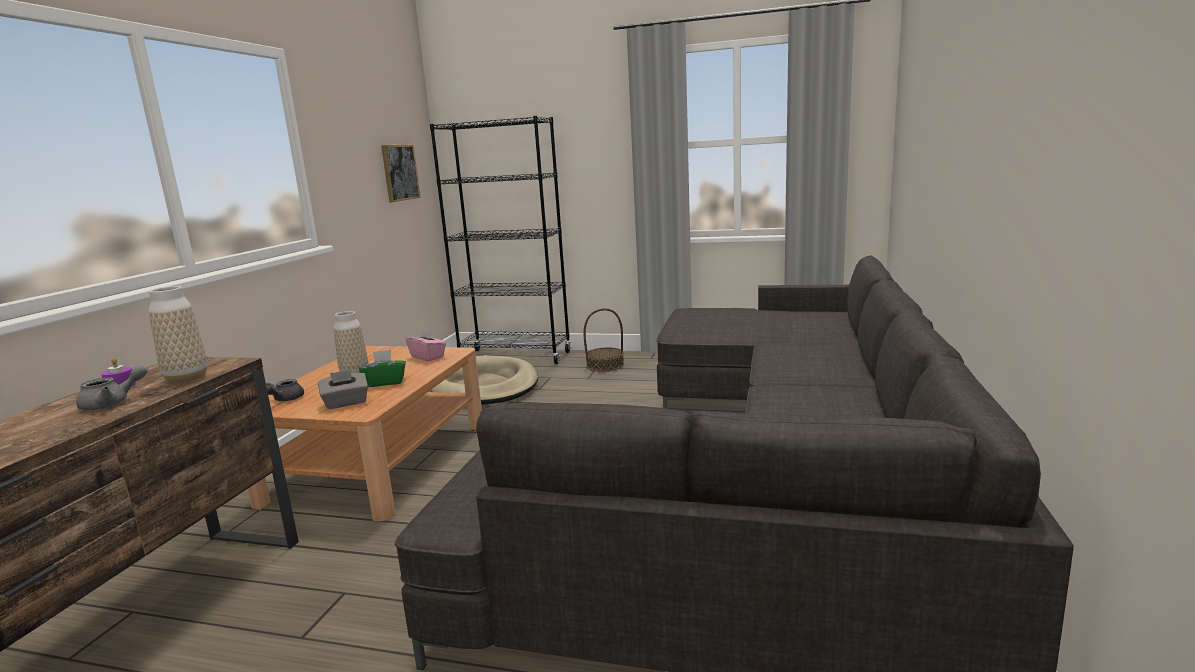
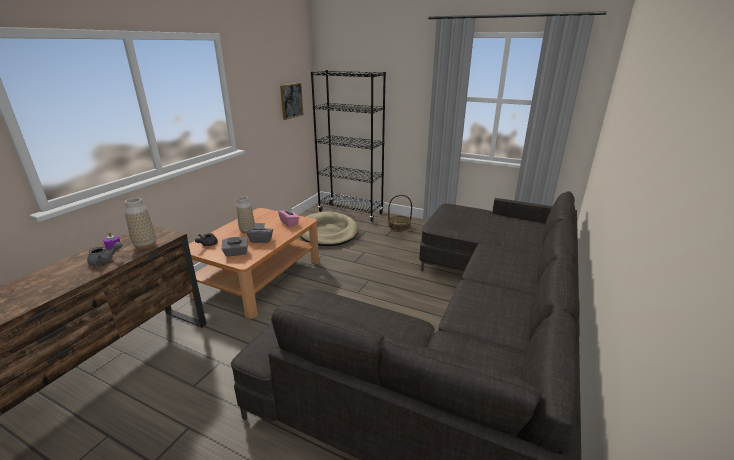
camera: 10 degrees right, 10 degrees up
green tissue box [359,350,406,387] -> grey tissue box [246,223,273,243]

